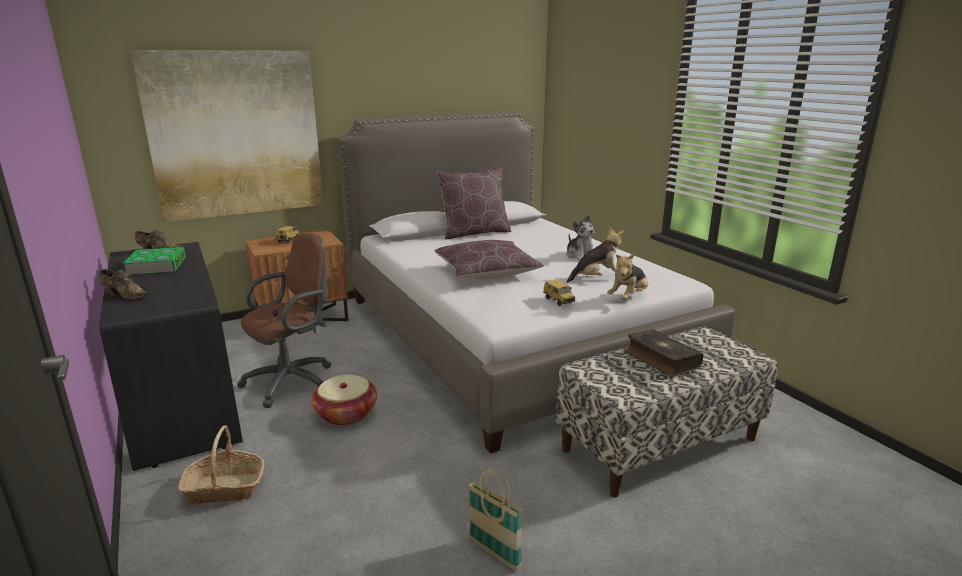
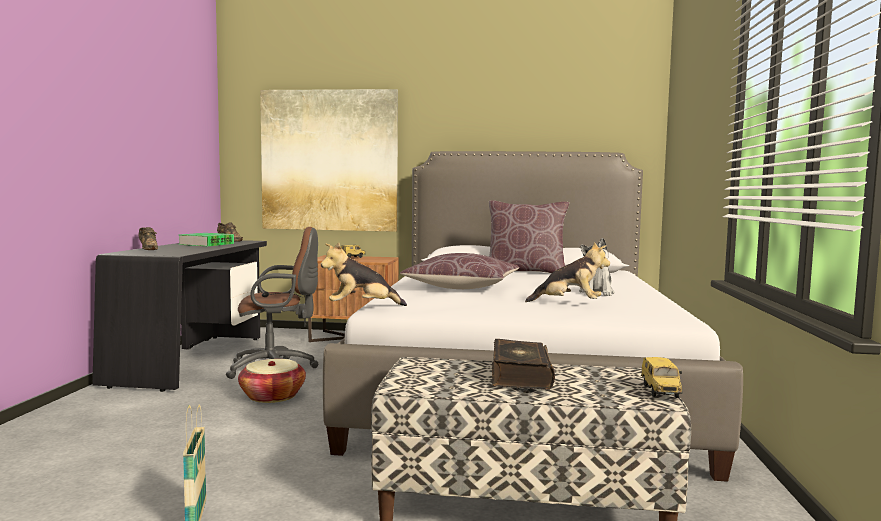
camera: 35 degrees right, 15 degrees down
basket [178,426,264,504] -> none
toy car [543,280,575,306] -> toy car moved to [641,357,683,398]
plush toy [607,254,648,300] -> plush toy moved to [321,243,407,306]

